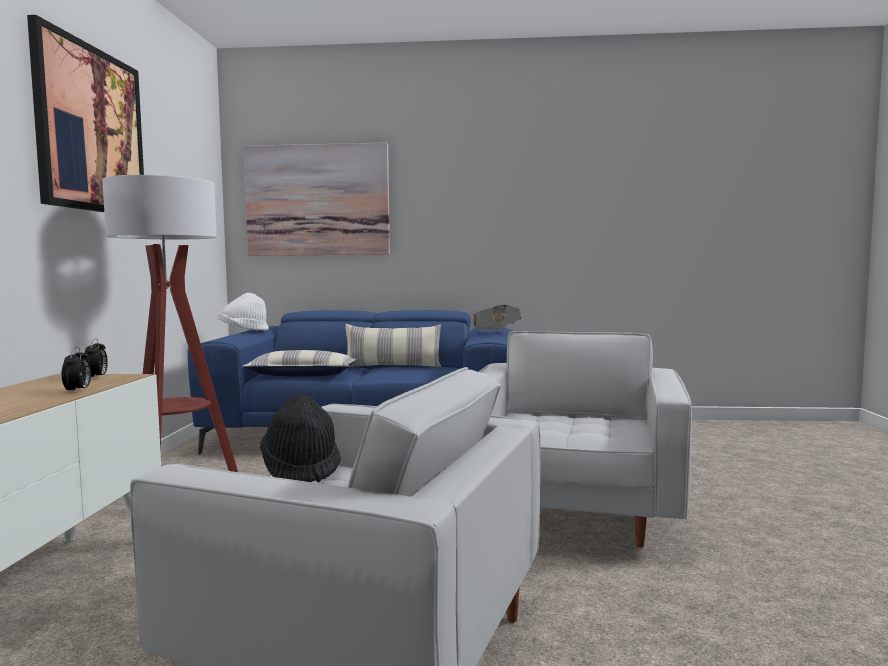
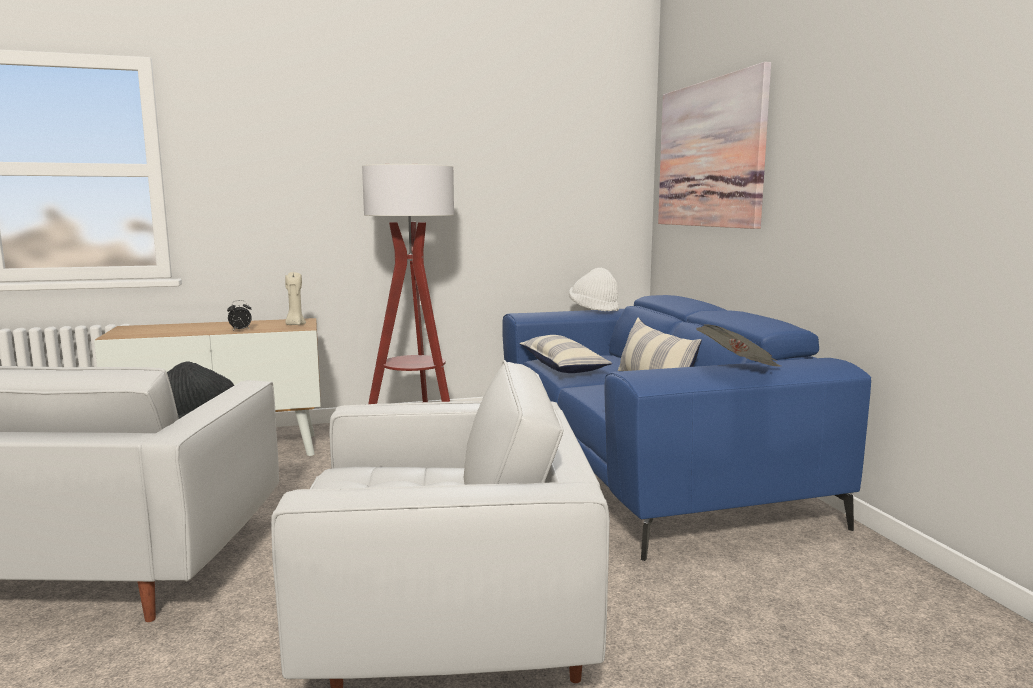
camera: 70 degrees right, 5 degrees up
picture [27,15,144,212] -> none
alarm clock [85,338,108,378] -> beige candle [285,272,306,325]

